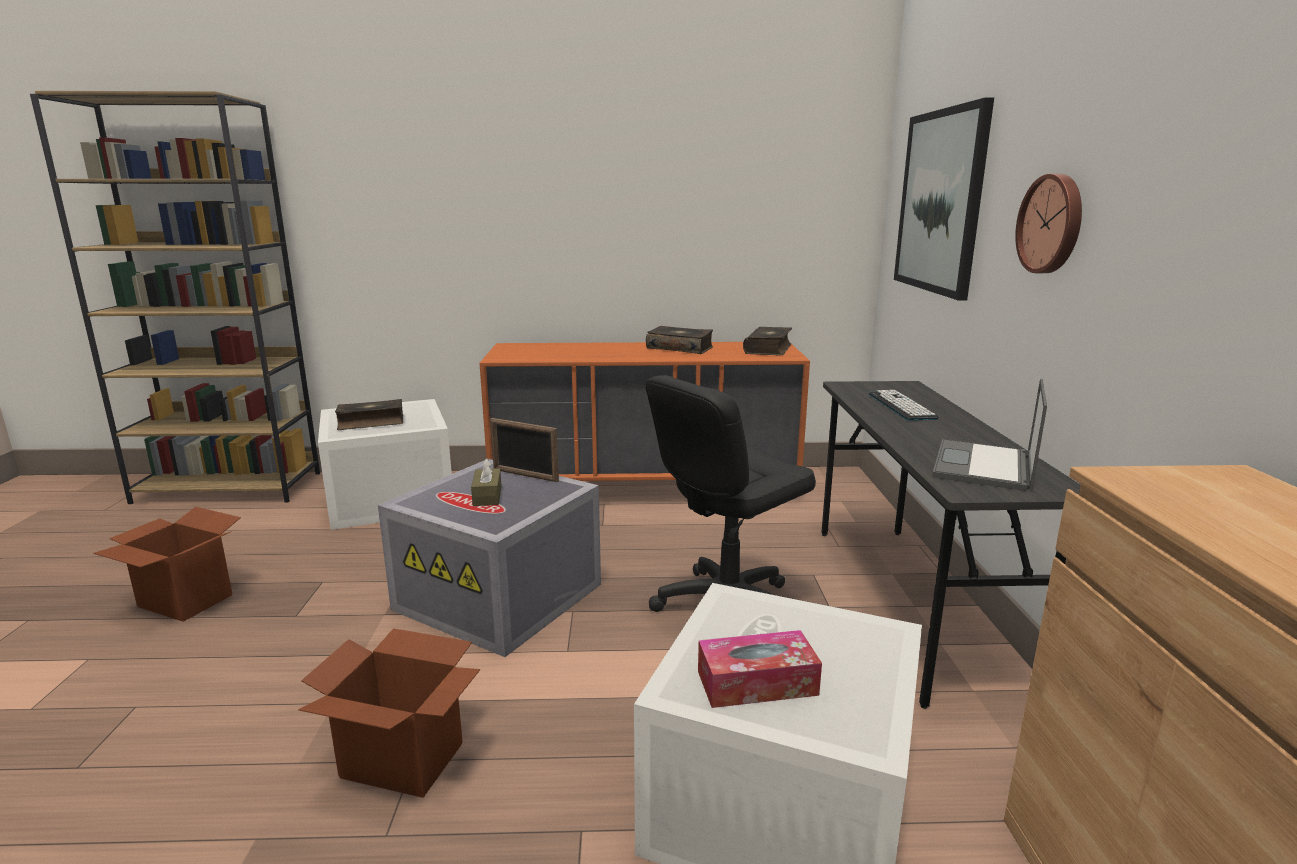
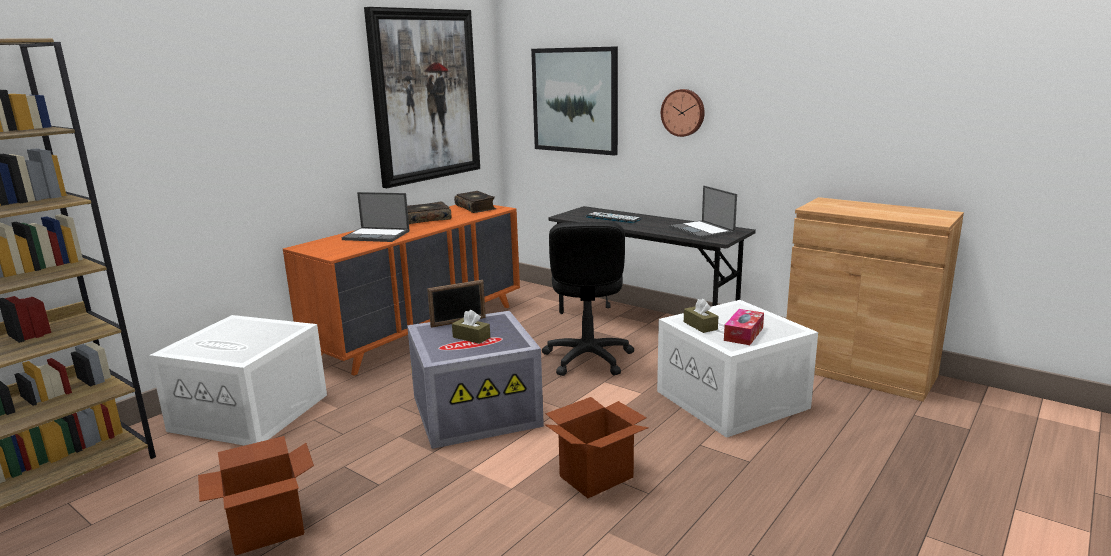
camera: 50 degrees left, 0 degrees up
book [335,399,403,430] -> none
none -> laptop [342,192,410,242]
none -> picture [364,7,480,188]
none -> brown tissue box [684,299,718,333]

